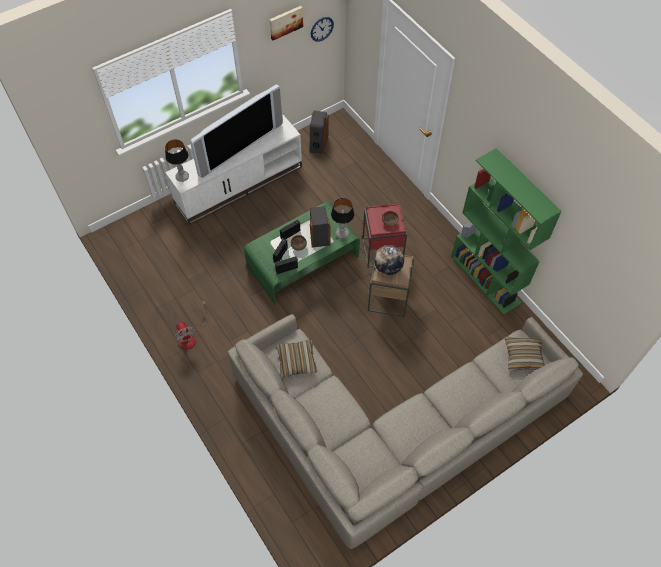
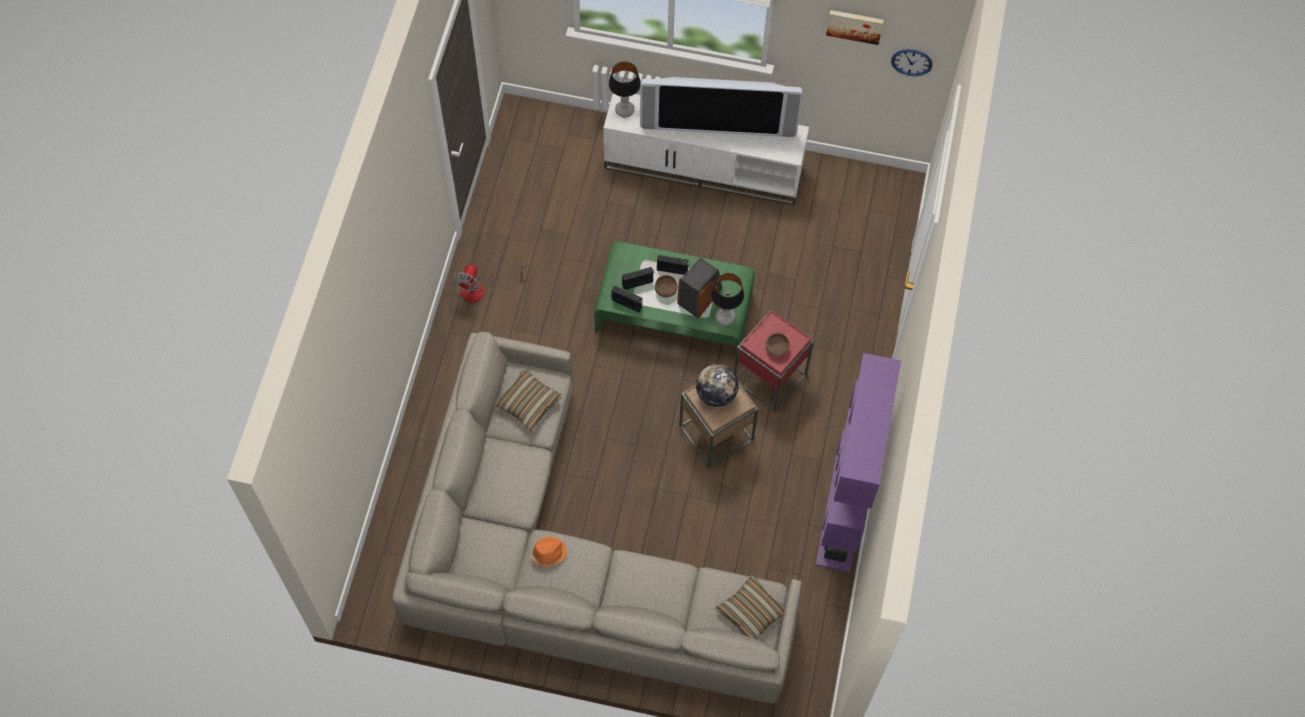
camera: 45 degrees right, 5 degrees up
speaker [309,110,329,154] -> none
green bookcase [451,148,562,315] -> purple bookcase [816,353,901,572]
none -> orange hat [531,537,567,567]

